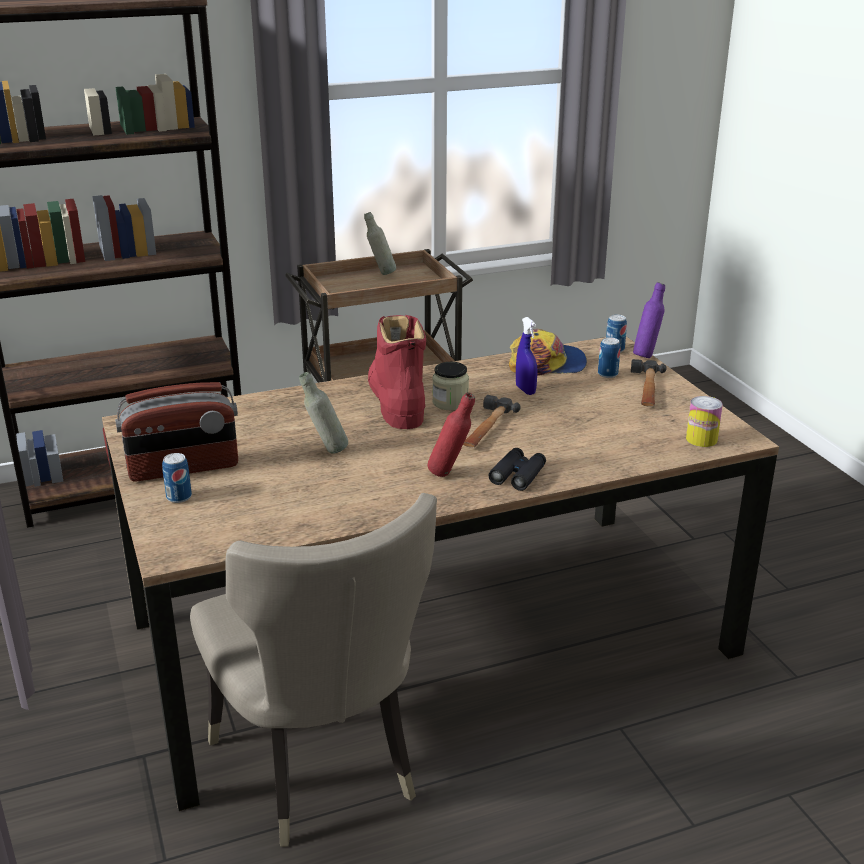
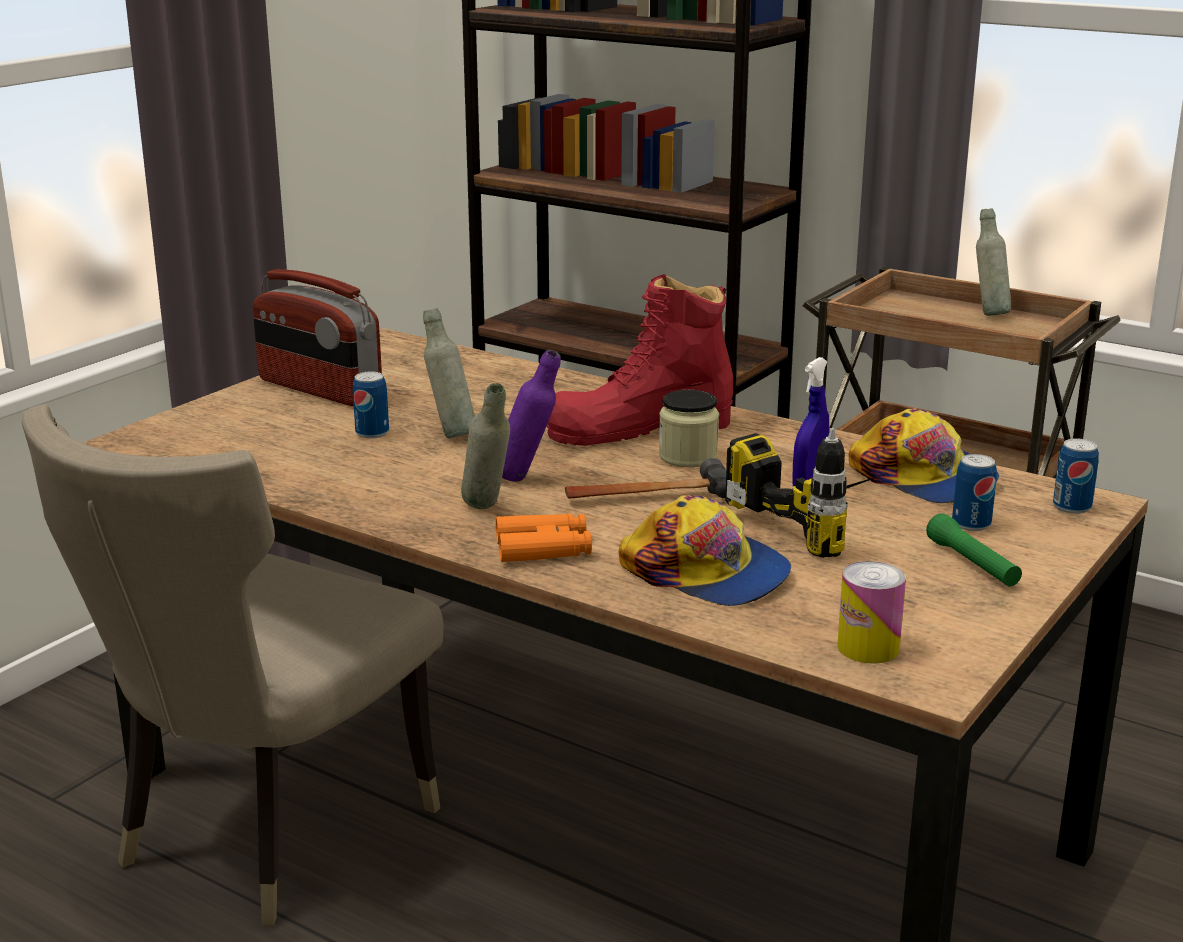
camera: 55 degrees right, 5 degrees down
can [162,453,192,503] -> can moved to [353,372,389,439]
red boot [368,315,426,429] -> red boot turned 150 degrees counterclockwise [547,274,733,446]
red bottle [428,393,475,477] -> grey bottle [461,383,510,509]
black binoculars [488,448,546,491] -> orange binoculars [496,514,592,562]
hammer [631,359,667,406] -> green flashlight [926,513,1022,586]
purple bottle [633,282,665,358] -> purple bottle moved to [502,350,561,482]
none -> cap [619,495,791,606]
none -> power drill [725,428,888,558]

